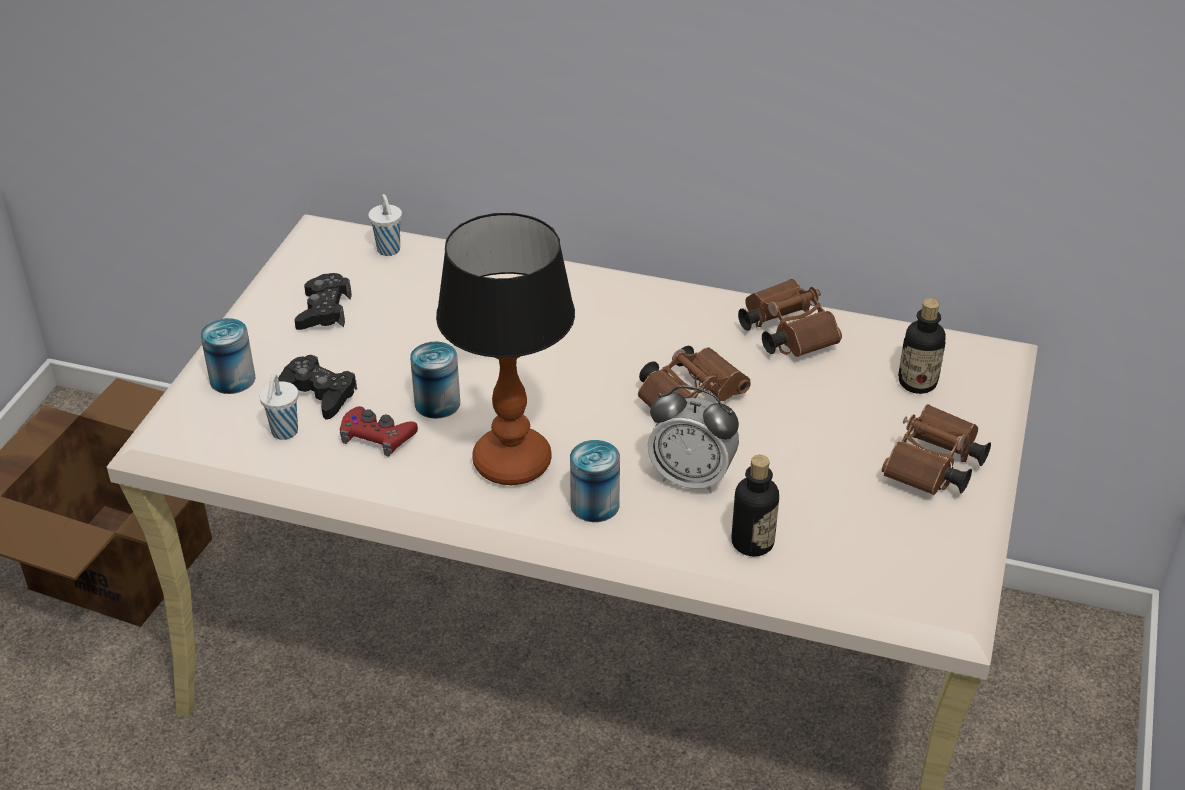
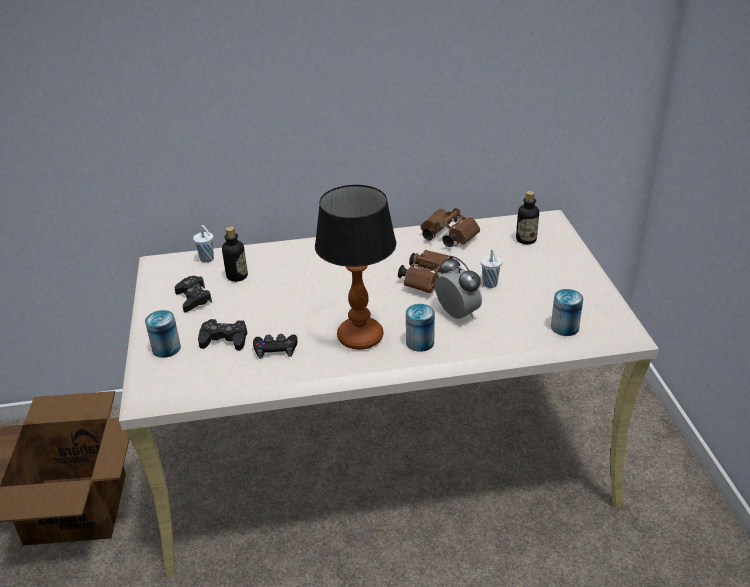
camera: 25 degrees left, 5 degrees down
white cup [259,374,298,440] -> white cup moved to [481,249,502,288]
red game controller [340,406,418,457] -> black game controller [253,334,298,359]
can [410,342,460,419] -> can moved to [551,289,583,336]
alarm clock [648,386,739,494] -> alarm clock turned 120 degrees counterclockwise [435,256,482,319]
bottle [732,455,779,557] -> bottle moved to [222,226,248,282]
brown binoculars [882,404,991,495] -> none

